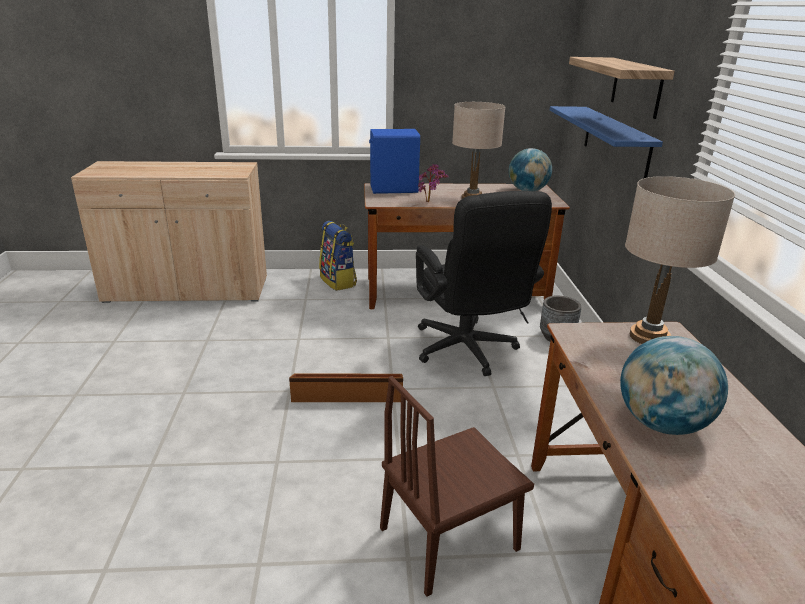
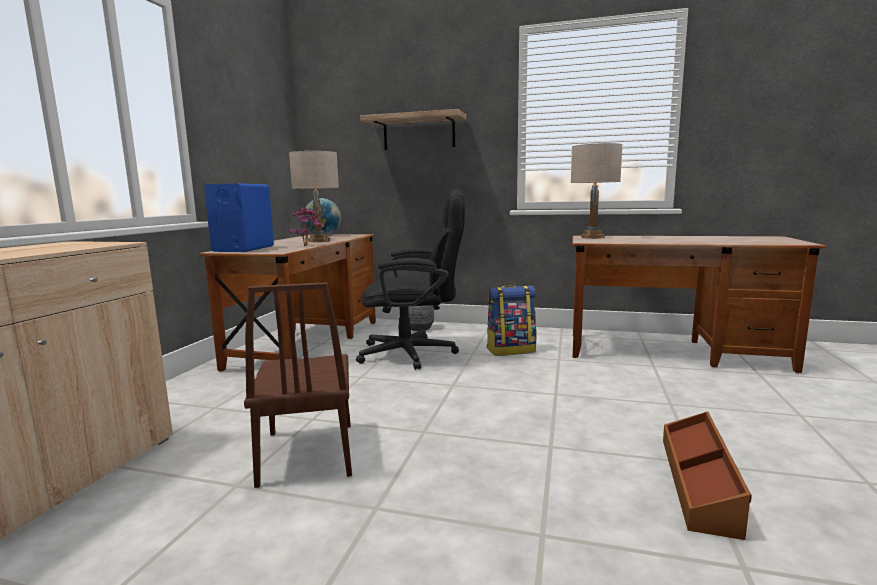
camera: 70 degrees left, 15 degrees down
brown storage box [289,374,403,402] -> brown storage box moved to [663,411,752,540]
backpack [319,221,357,291] -> backpack moved to [487,285,537,356]
brown chair [380,376,534,597] -> brown chair moved to [244,282,352,488]
blue shelf [550,106,663,178] -> none
globe [620,336,728,435] -> none

